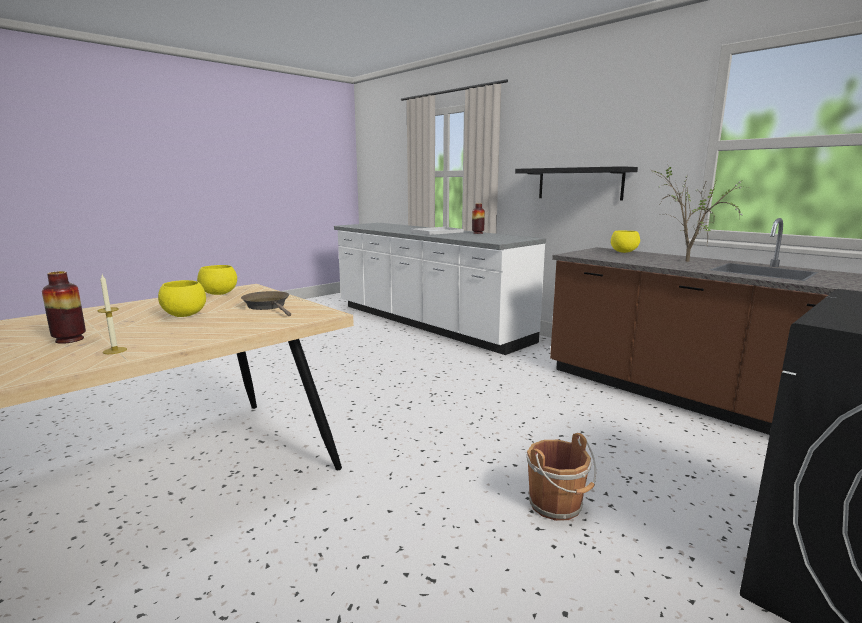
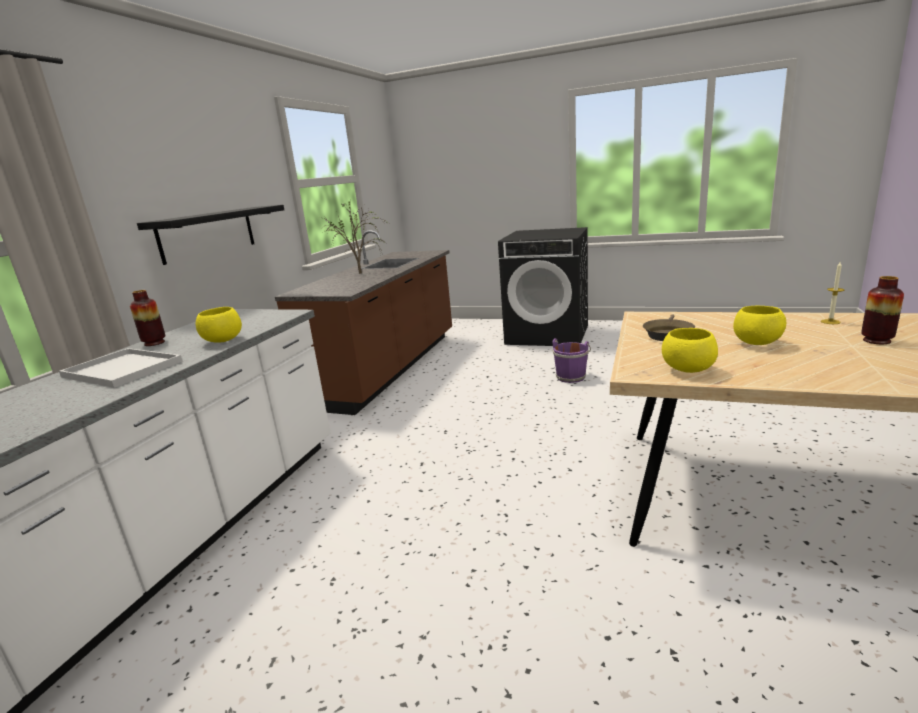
camera: 115 degrees left, 5 degrees up
brown bucket [527,433,596,521] -> purple bucket [552,339,591,383]
yellow bowl [611,231,640,253] -> yellow bowl moved to [196,307,242,343]

